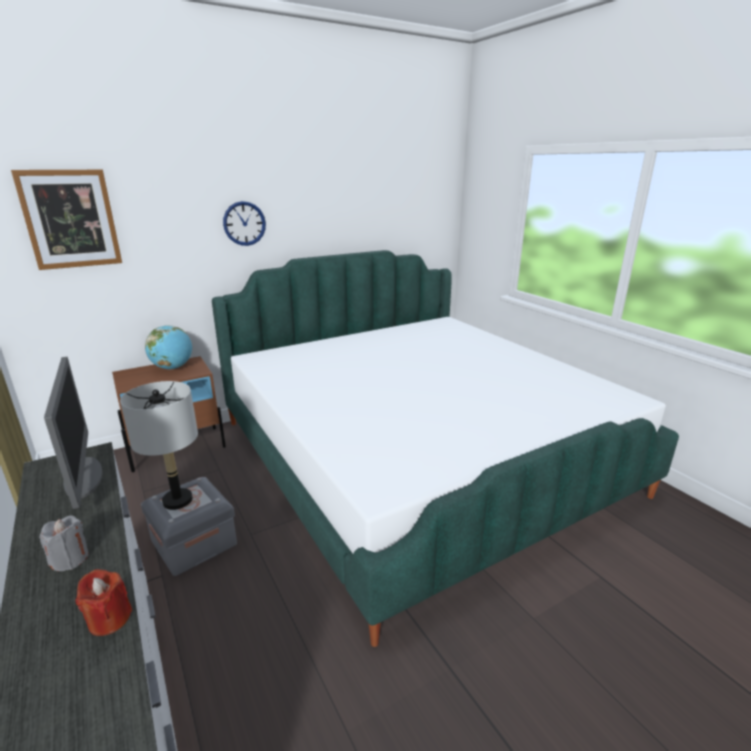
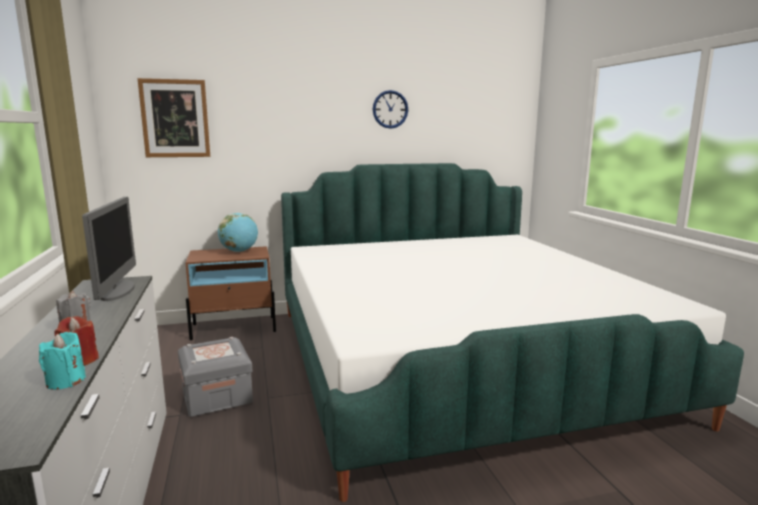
camera: 15 degrees right, 10 degrees down
grey table lamp [120,381,198,510] -> none
wall clock [223,201,266,246] -> wall clock moved to [373,90,408,129]
none -> turquoise candle [39,332,86,390]

